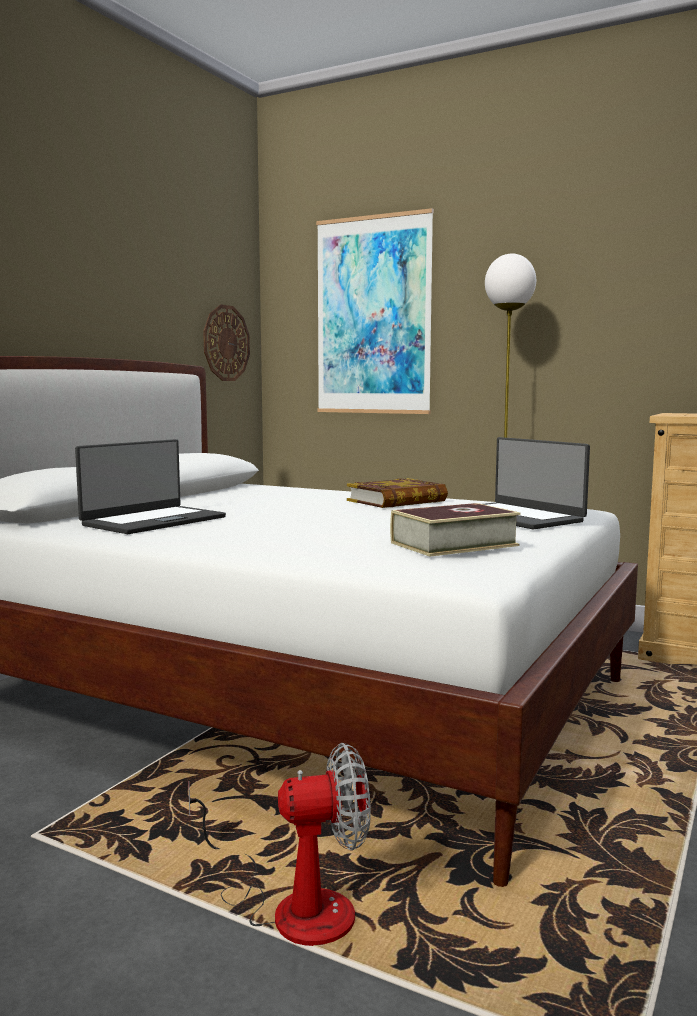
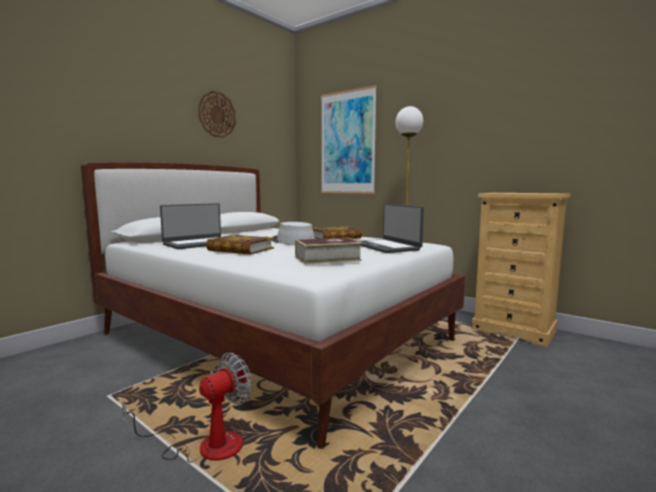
camera: 10 degrees right, 0 degrees up
fan [188,743,371,946] -> fan turned 45 degrees counterclockwise [122,353,252,463]
wall clock [203,304,250,381] -> wall clock moved to [198,91,236,138]
none -> book [206,235,274,254]
none -> grey hat [272,222,315,245]

